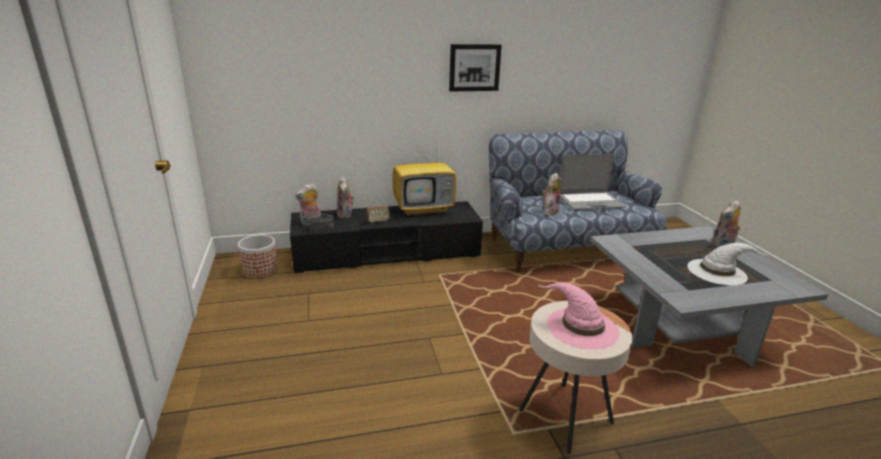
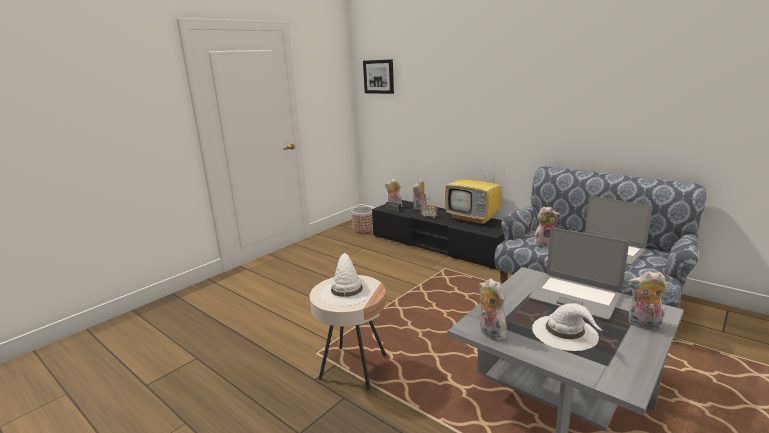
camera: 55 degrees right, 5 degrees down
picture [449,44,502,92] -> picture moved to [363,59,394,94]
pink hat [538,282,619,350] -> white hat [320,253,374,306]
none -> plush toy [479,278,507,341]
none -> laptop [529,228,629,320]

